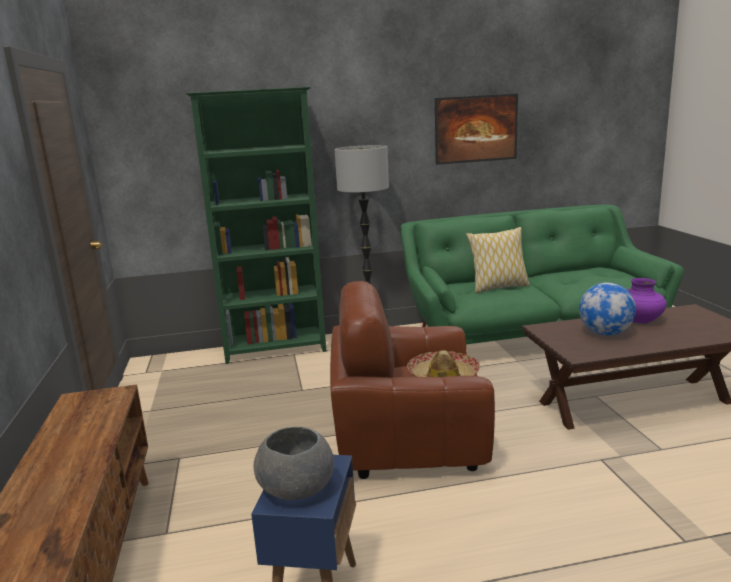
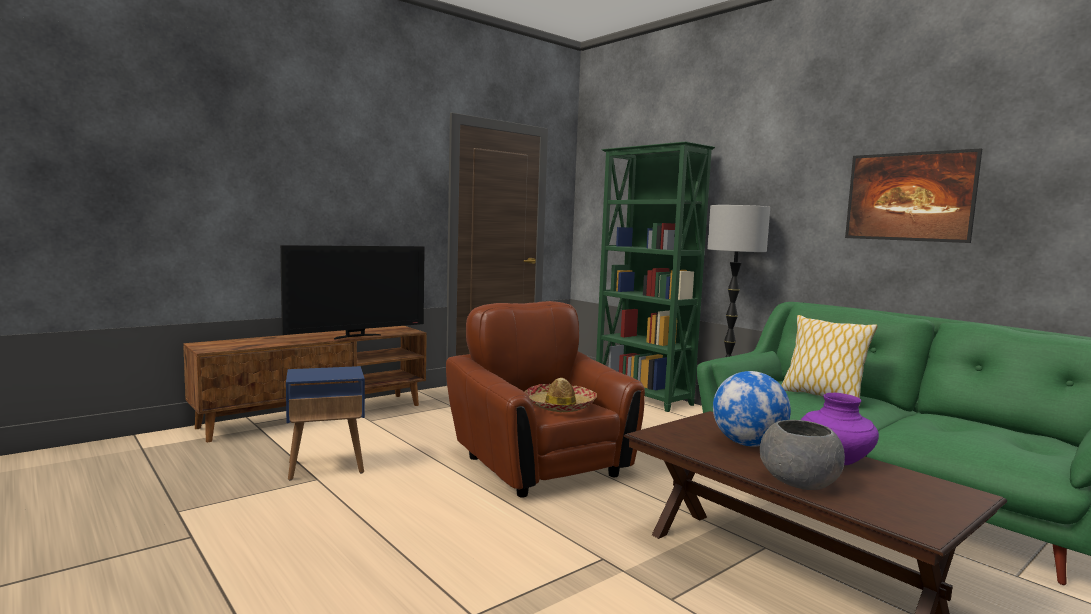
camera: 60 degrees right, 10 degrees down
grey bowl [254,427,334,500] -> grey bowl moved to [760,420,845,490]
none -> television [280,245,425,339]

